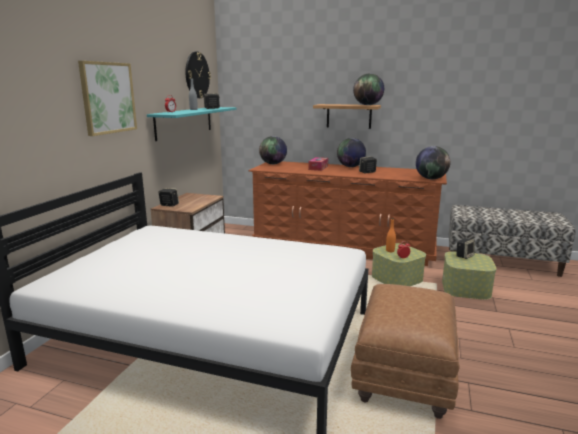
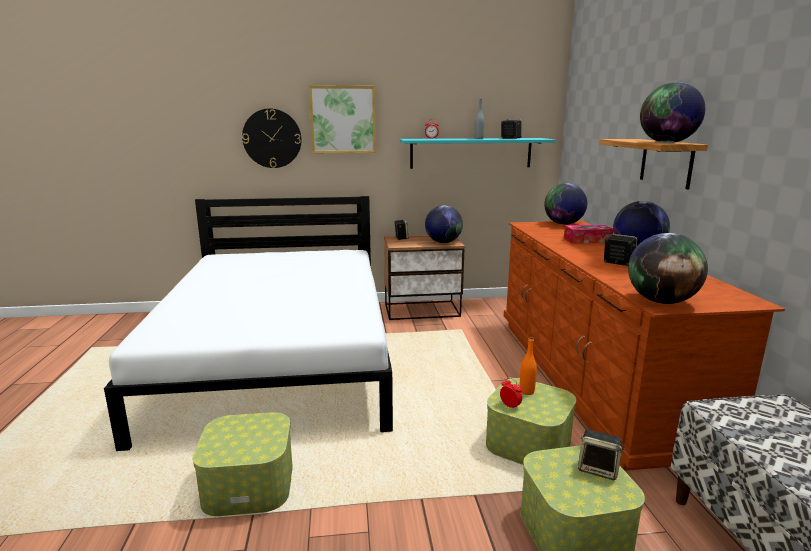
camera: 65 degrees right, 0 degrees up
wall clock [185,52,211,98] -> wall clock moved to [242,108,301,168]
brown ottoman [351,284,460,419] -> storage box [192,412,293,516]
none -> globe [425,205,463,243]

